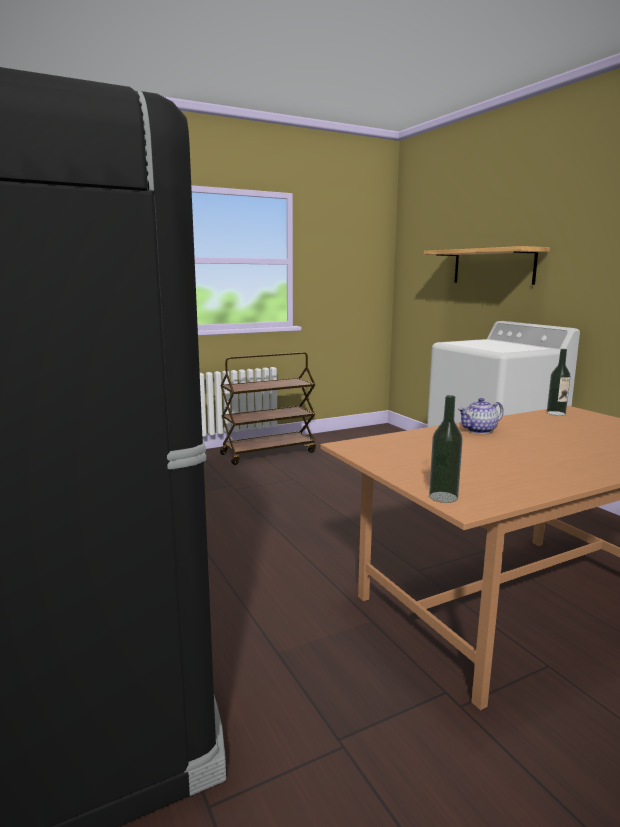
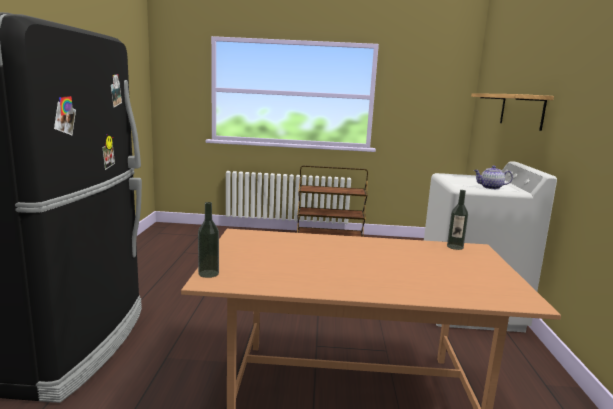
camera: 30 degrees right, 0 degrees up
teapot [458,398,504,434] -> teapot moved to [474,165,513,189]

